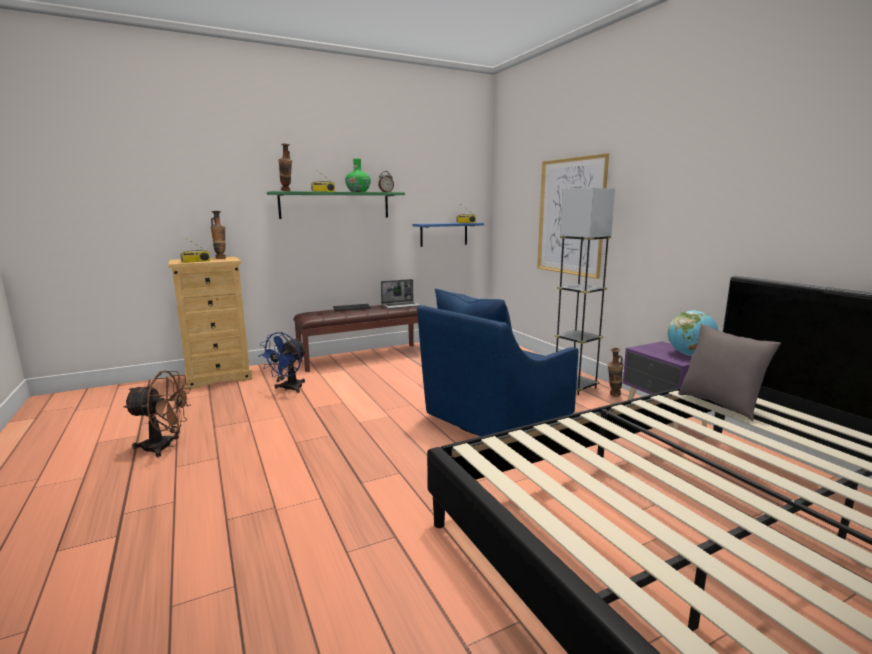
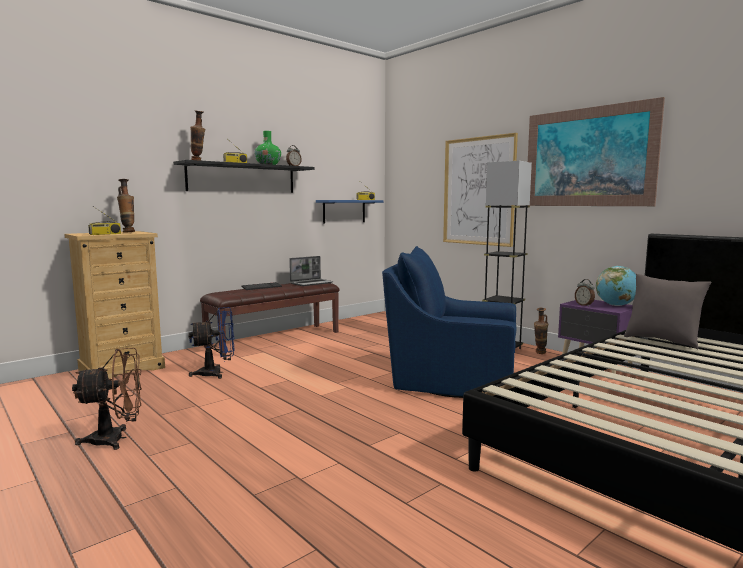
camera: 15 degrees left, 5 degrees down
blue fan [259,332,307,393] -> blue fan turned 120 degrees counterclockwise [188,307,234,379]
green shelf [267,191,405,219] -> black shelf [173,160,314,193]
blue armchair [417,289,579,437] -> blue armchair turned 75 degrees clockwise [382,246,516,398]
none -> picture [527,97,665,206]
none -> alarm clock [575,279,595,307]

